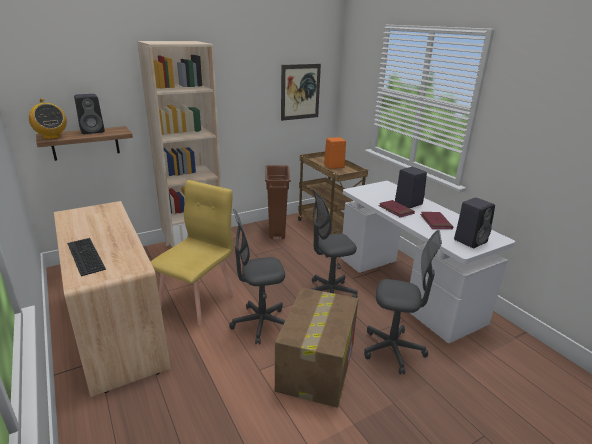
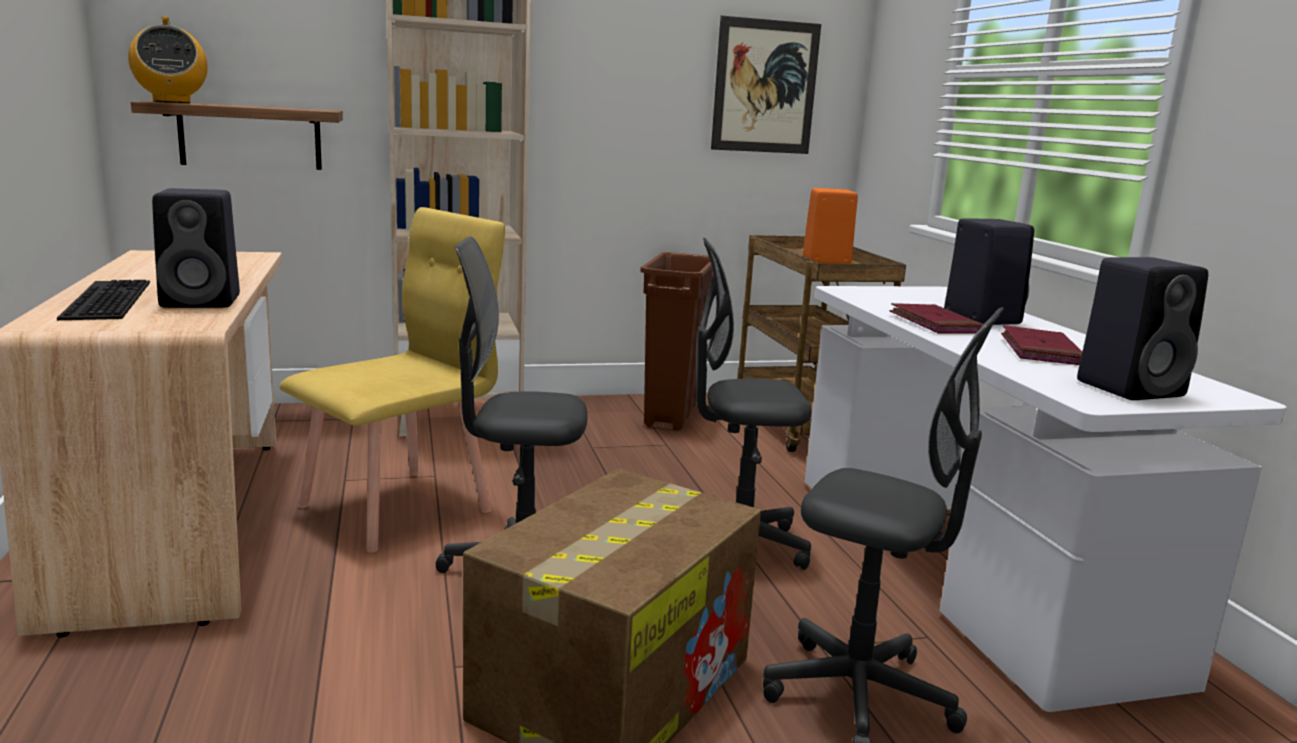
camera: 15 degrees right, 10 degrees down
black speaker [74,94,105,134] -> black speaker moved to [152,188,240,308]

